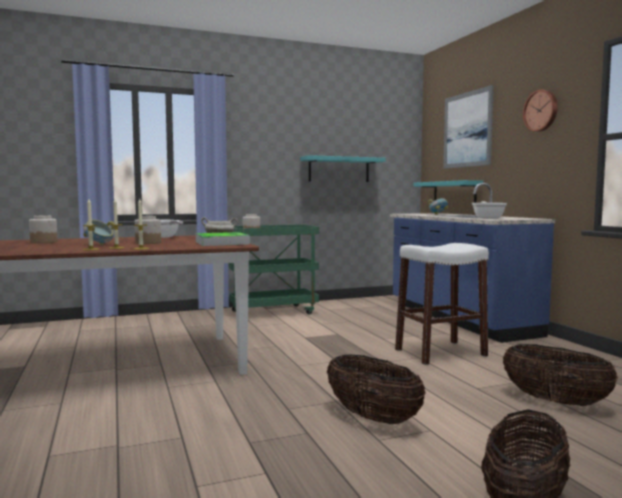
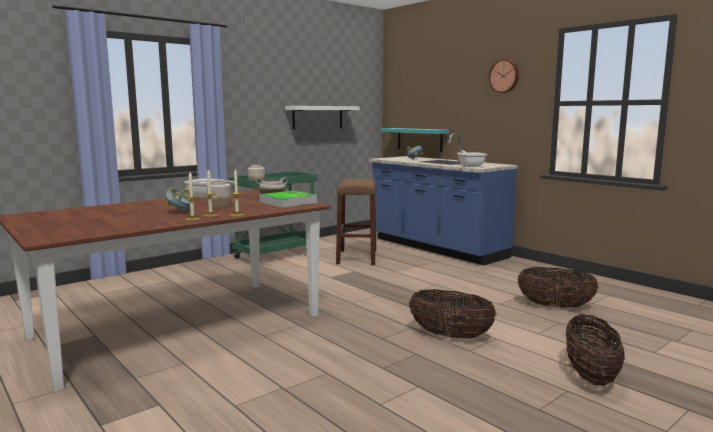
camera: 20 degrees left, 5 degrees up
jar [29,215,57,243] -> none
turquoise shelf [300,155,386,182] -> white shelf [285,106,360,129]
white stool [395,243,489,365] -> none
picture [443,85,494,169] -> none
none -> brown stool [336,179,376,265]

